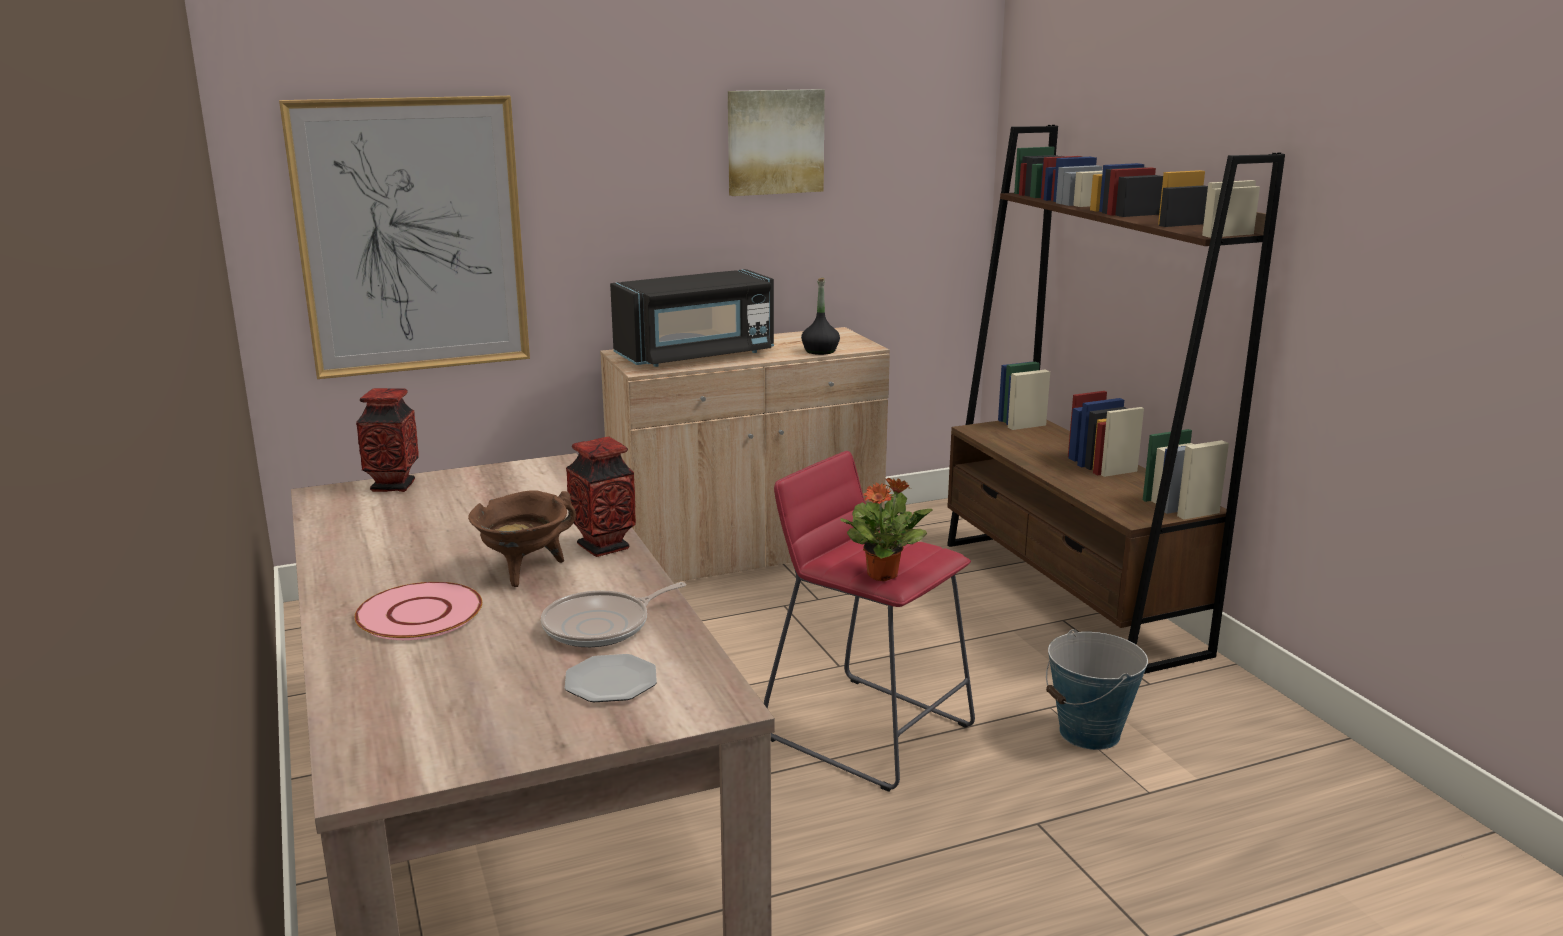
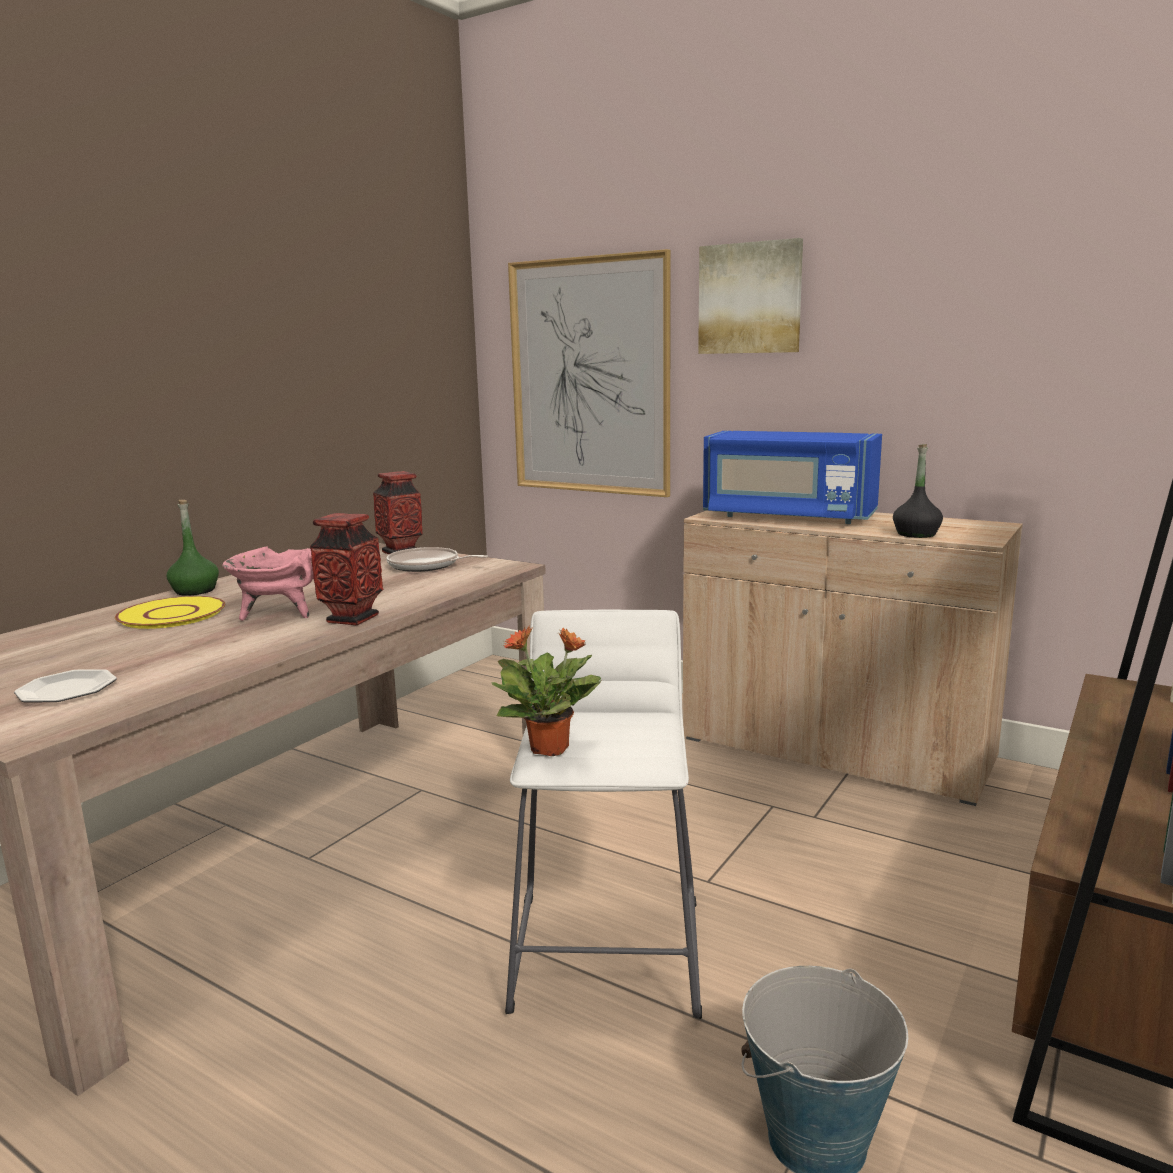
camera: 55 degrees right, 5 degrees down
pink plate [355,582,482,640] -> yellow plate [115,596,225,629]
brown cooking pot [468,490,576,587] -> pink cooking pot [223,547,314,621]
frying pan [541,582,686,647] -> frying pan moved to [386,547,488,572]
black microwave [610,269,774,367] -> blue microwave [703,431,882,524]
picture [728,89,825,196] -> picture moved to [698,238,803,354]
red stool [764,451,975,792] -> white stool [505,610,702,1019]
none -> green bottle [166,500,219,596]

